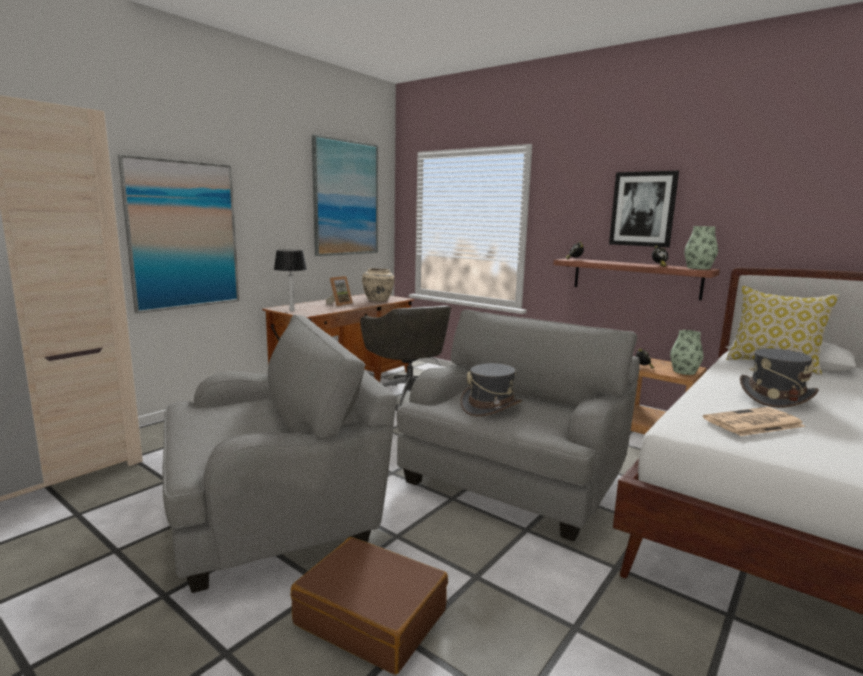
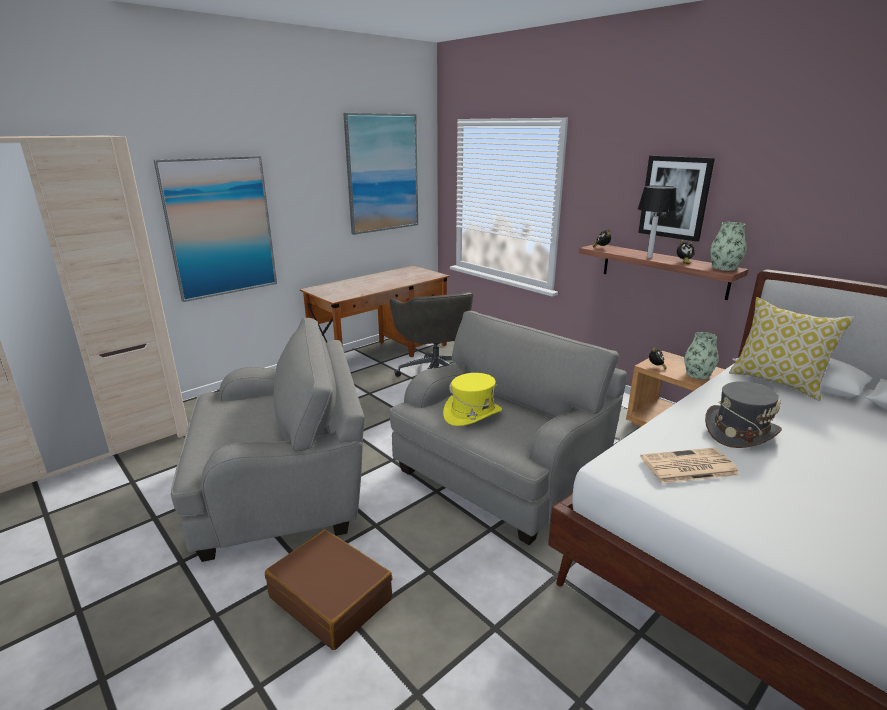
camera: 10 degrees right, 10 degrees up
table lamp [274,250,307,311] -> table lamp moved to [638,185,677,258]
picture frame [326,276,353,306] -> none
beige vase [362,268,395,301] -> none
grey hat [460,363,522,417] -> yellow hat [443,373,502,426]

